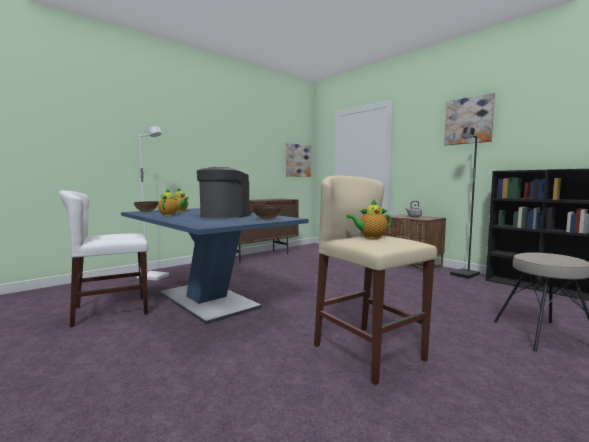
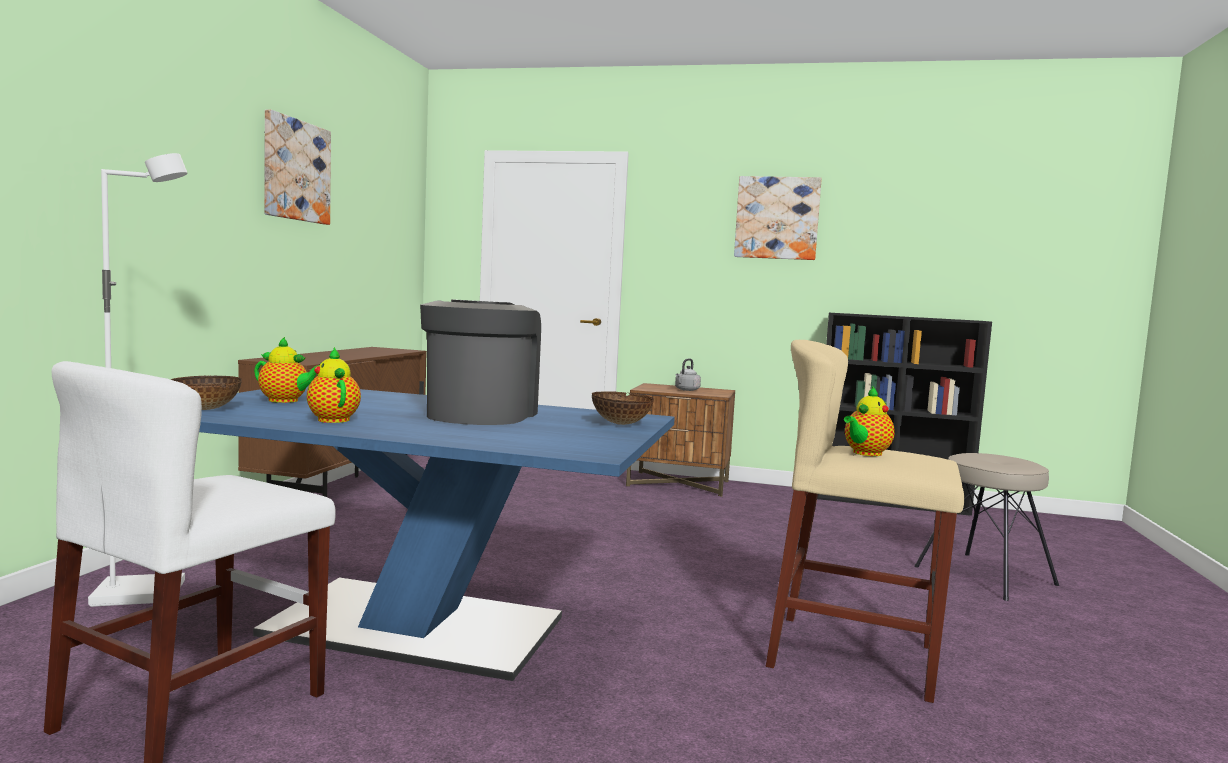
camera: 35 degrees left, 0 degrees up
picture [286,143,311,177] -> picture moved to [264,109,331,225]
black floor lamp [450,127,480,279] -> none

